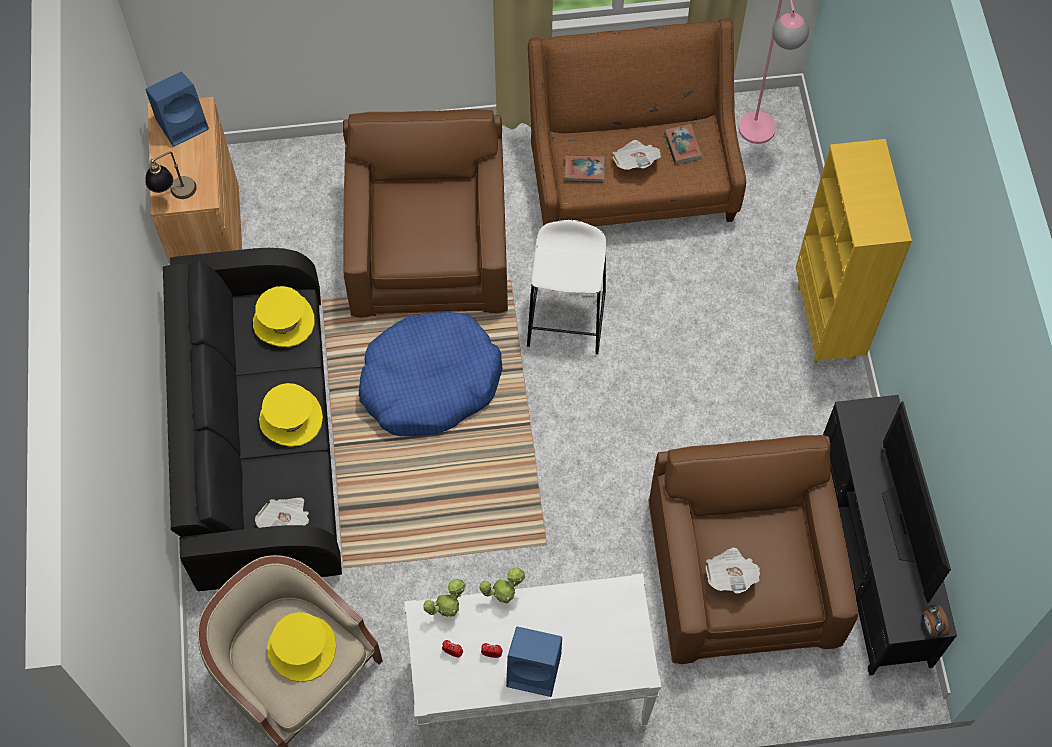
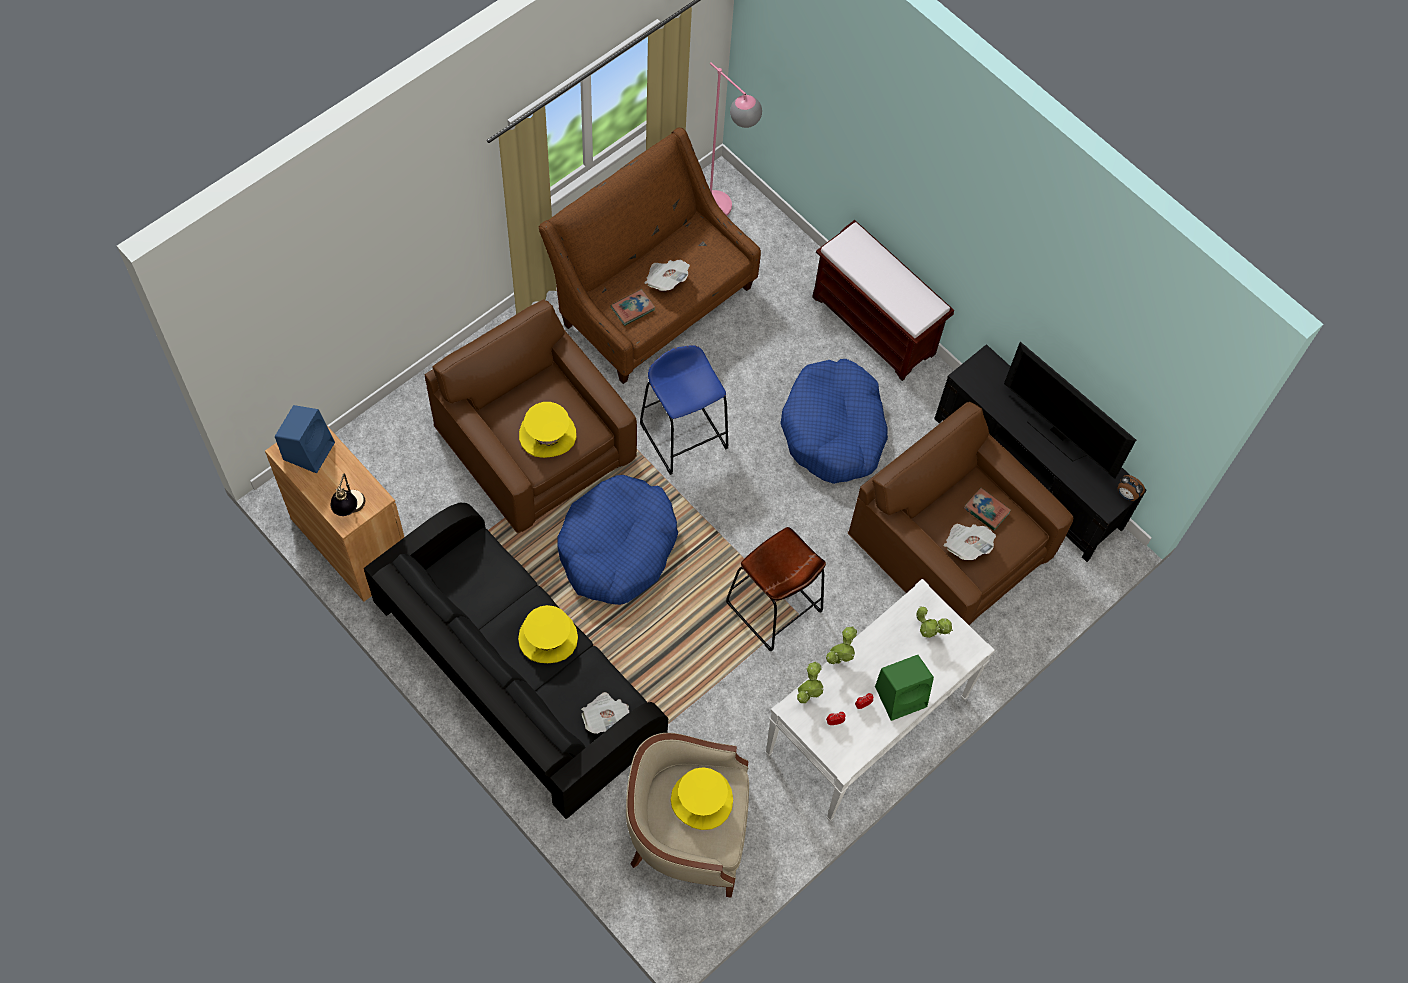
camera: 40 degrees left, 0 degrees up
yellow hat [253,286,315,347] -> yellow hat moved to [519,402,576,458]
blue speaker [506,626,562,697] -> green speaker [875,655,934,721]
white stool [527,220,607,354] -> blue stool [640,345,728,475]
book [664,124,703,165] -> book moved to [964,487,1011,531]
yellow bookcase [796,139,912,364] -> brown bench [812,220,954,381]
none -> brown stool [726,527,826,651]
none -> blue dog bed [781,359,888,484]
none -> potted plant [916,606,953,638]

